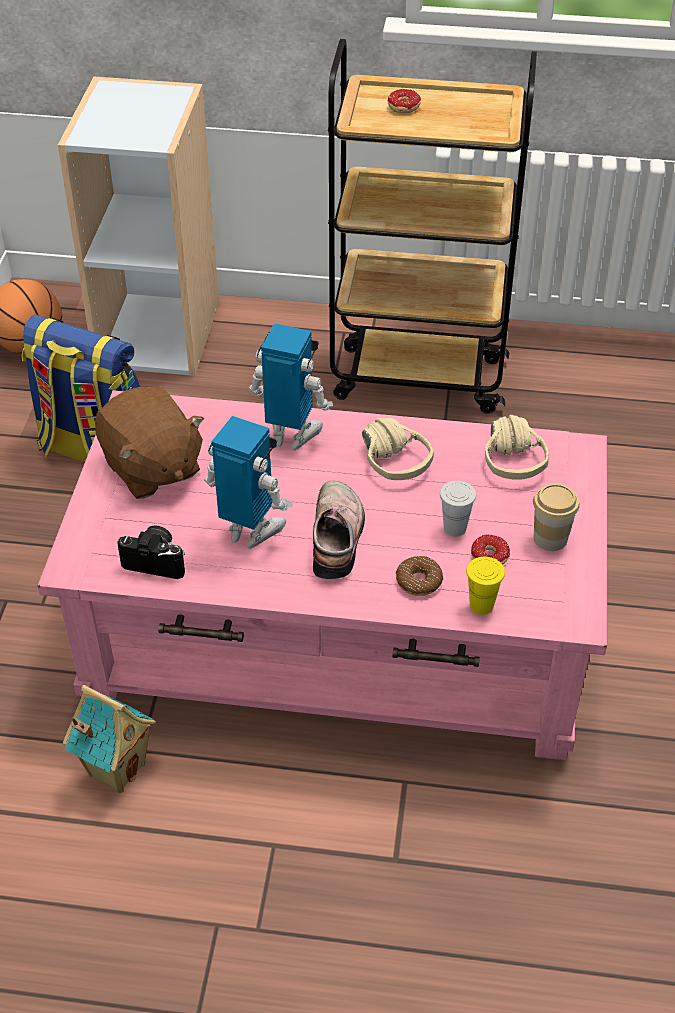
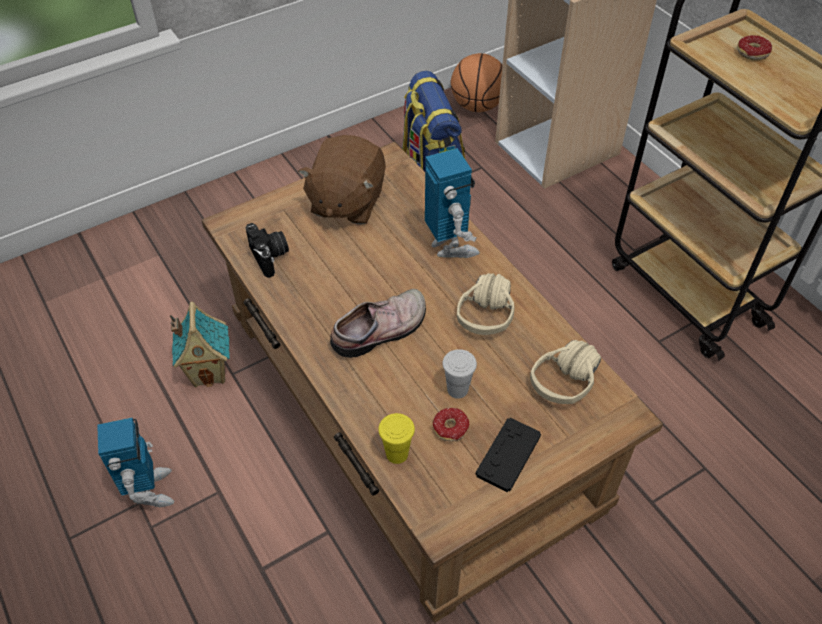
camera: 50 degrees right, 5 degrees up
pink coffee table [38,390,607,760] -> brown coffee table [202,142,663,623]
toy robot [204,416,293,549] -> toy robot moved to [97,418,174,507]
donut [396,556,443,596] -> none
cup [533,484,580,551] -> black game controller [475,418,541,492]

